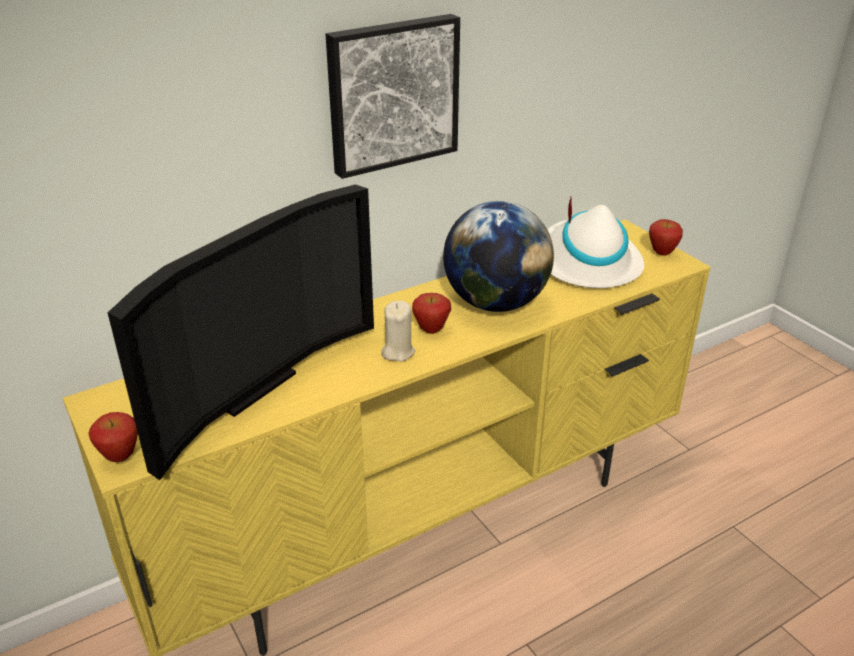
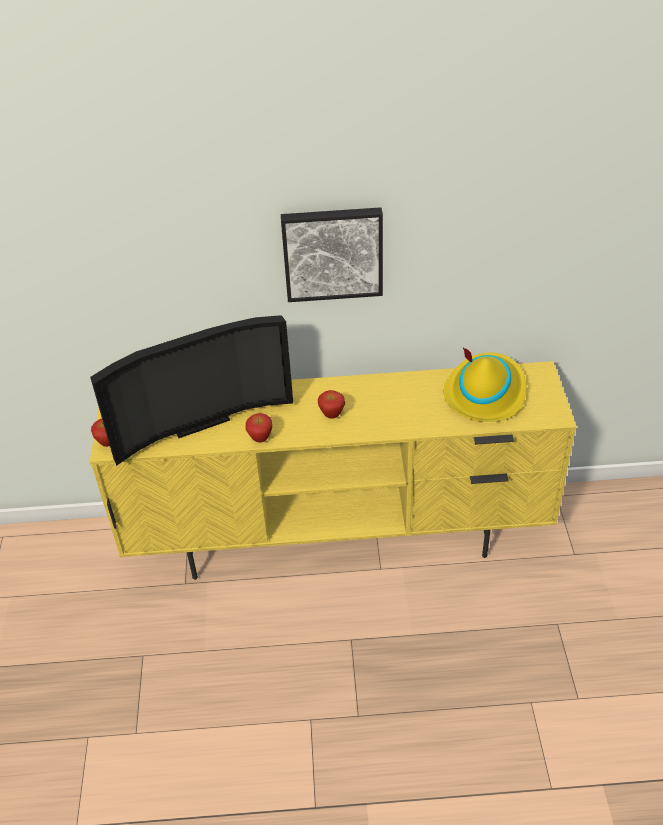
camera: 30 degrees right, 10 degrees up
beige candle [381,301,415,362] -> none
globe [443,201,554,312] -> none
white hat [547,196,644,288] -> yellow hat [443,348,526,422]
apple [649,219,683,256] -> apple moved to [246,413,272,442]

